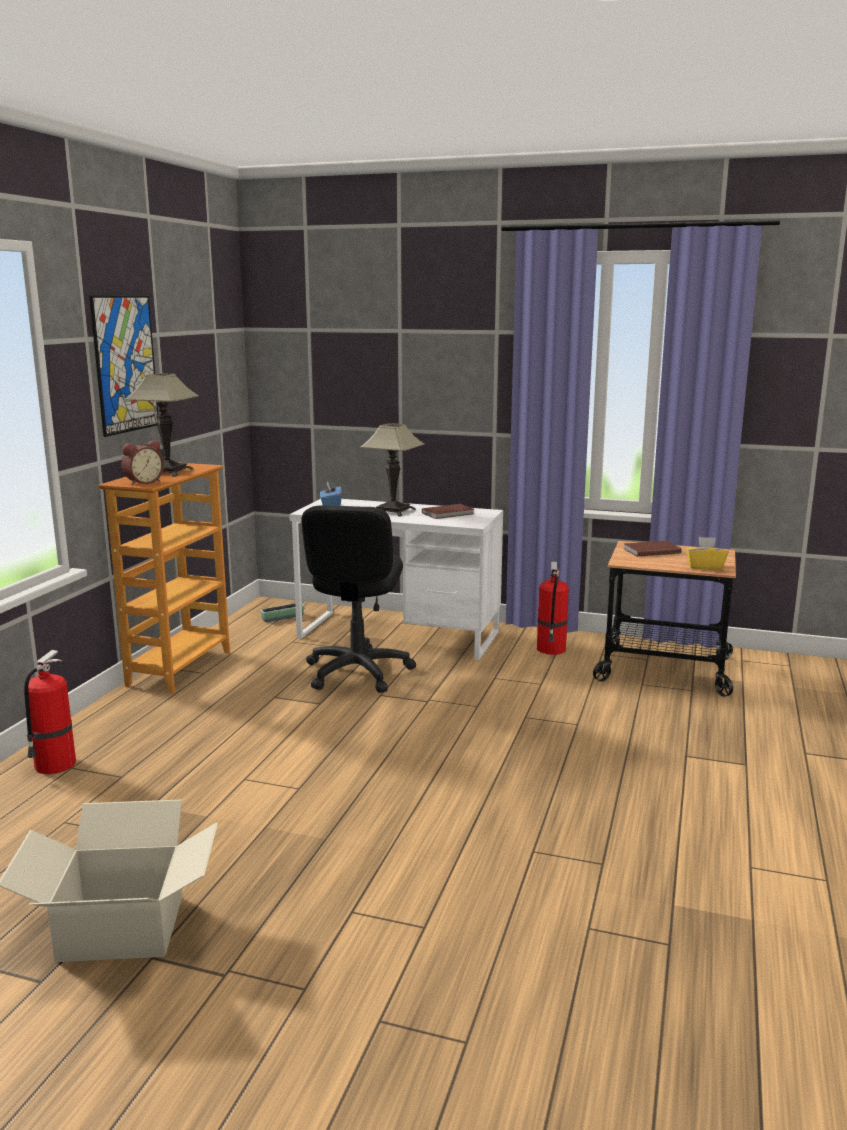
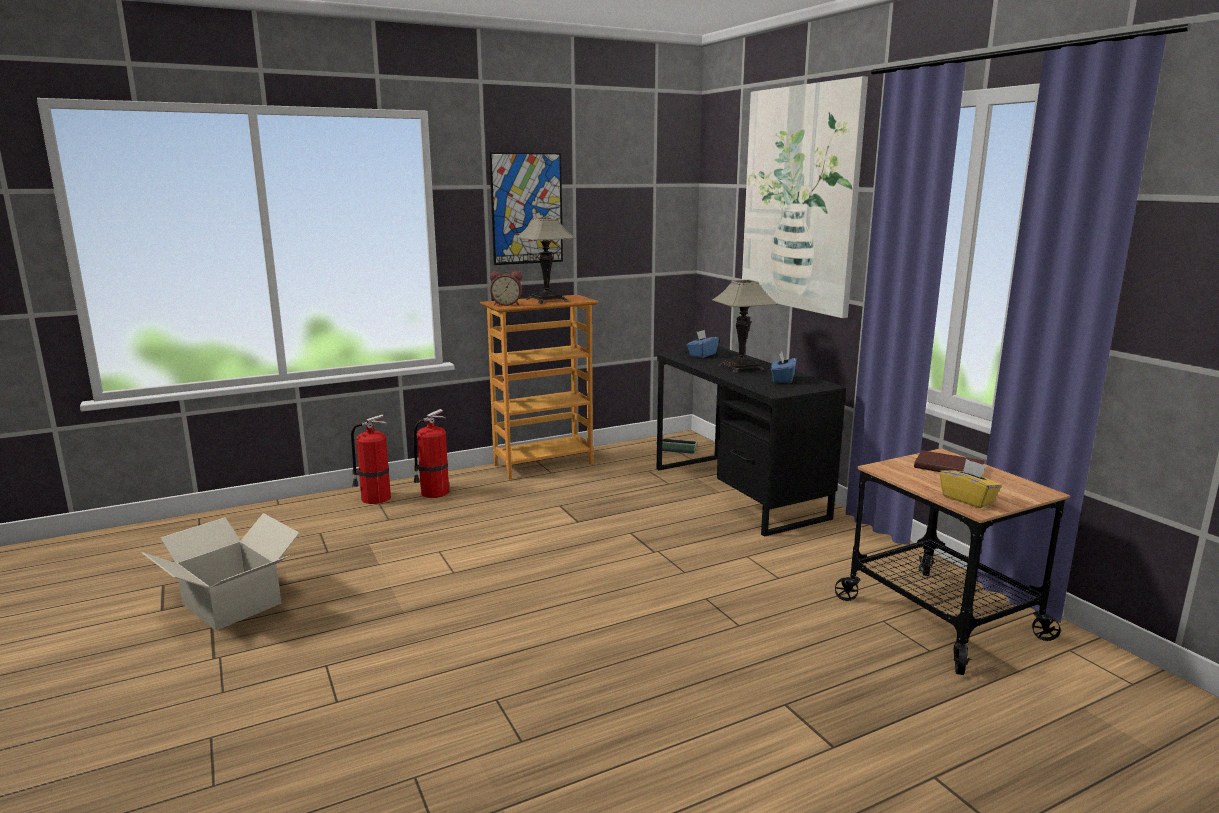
camera: 45 degrees right, 0 degrees up
white desk [289,499,503,660] -> black desk [657,347,846,537]
black office chair [301,506,416,693] -> none
brown book [422,504,474,519] -> blue tissue box [771,352,796,384]
fire extinguisher [537,562,569,655] -> fire extinguisher moved to [414,409,449,498]
none -> picture [742,76,868,318]

